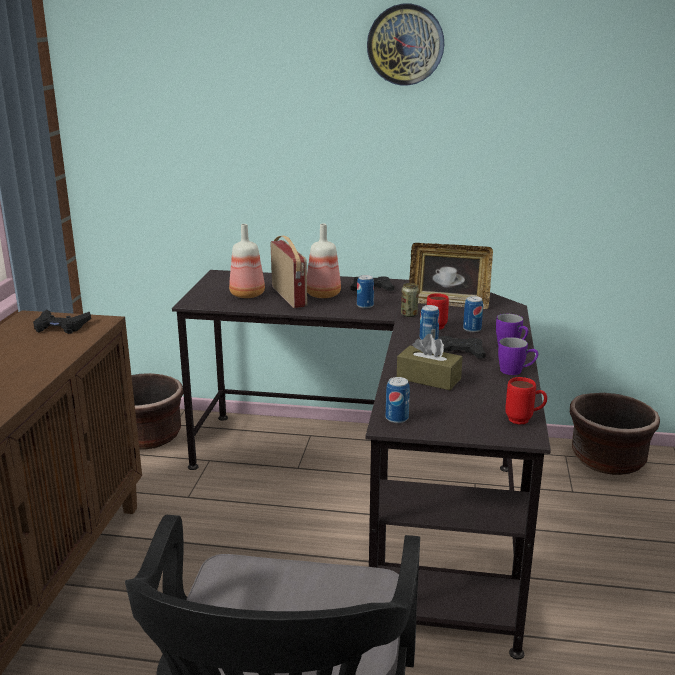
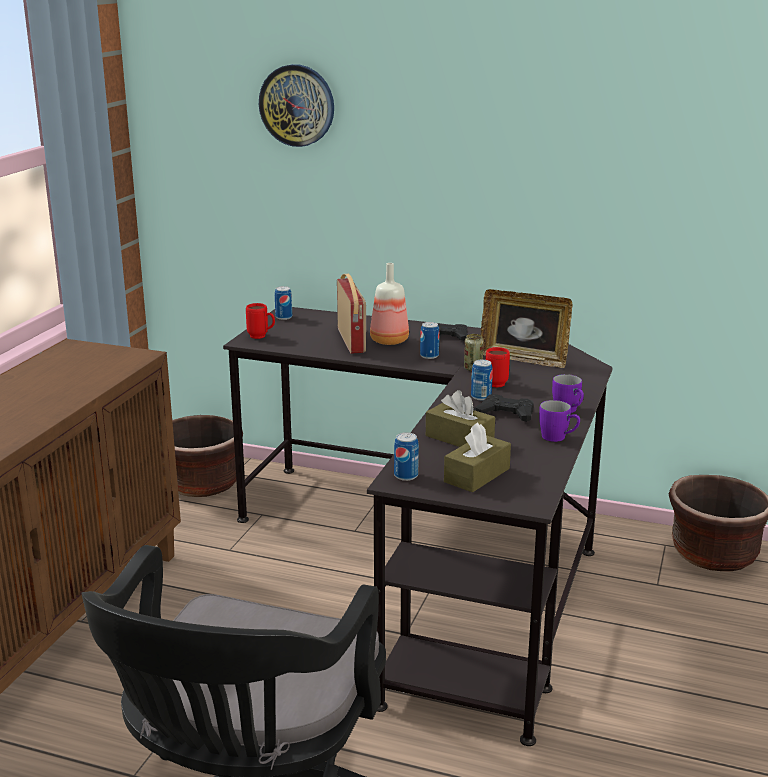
camera: 10 degrees right, 0 degrees up
black game controller [33,310,91,334] -> none
bottle [229,224,265,298] -> none
wall clock [367,4,444,85] -> wall clock moved to [259,64,334,147]
can [463,296,483,332] -> can moved to [275,286,292,320]
red mug [505,377,547,425] -> red mug moved to [246,303,275,339]
none -> brown tissue box [444,422,511,492]

